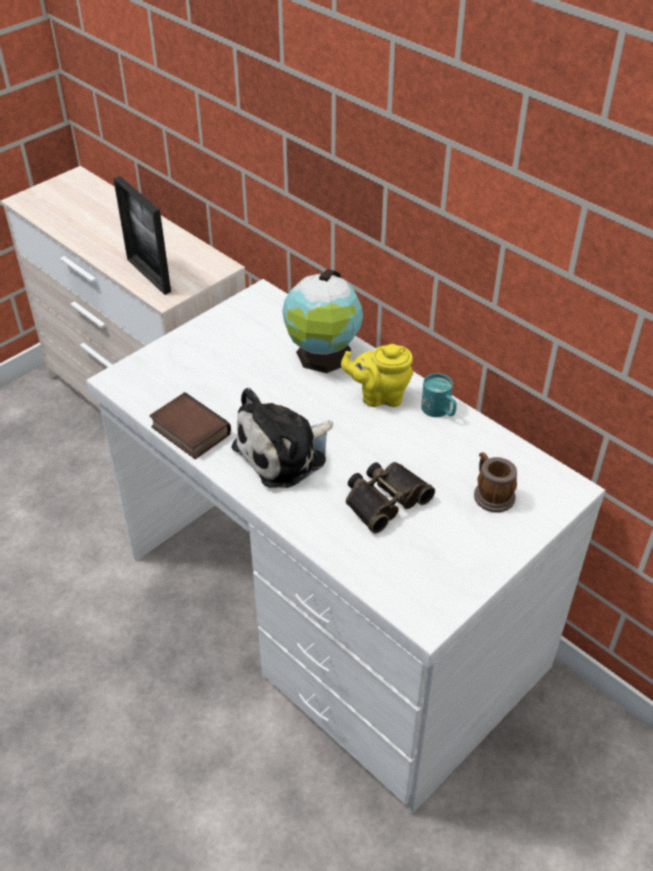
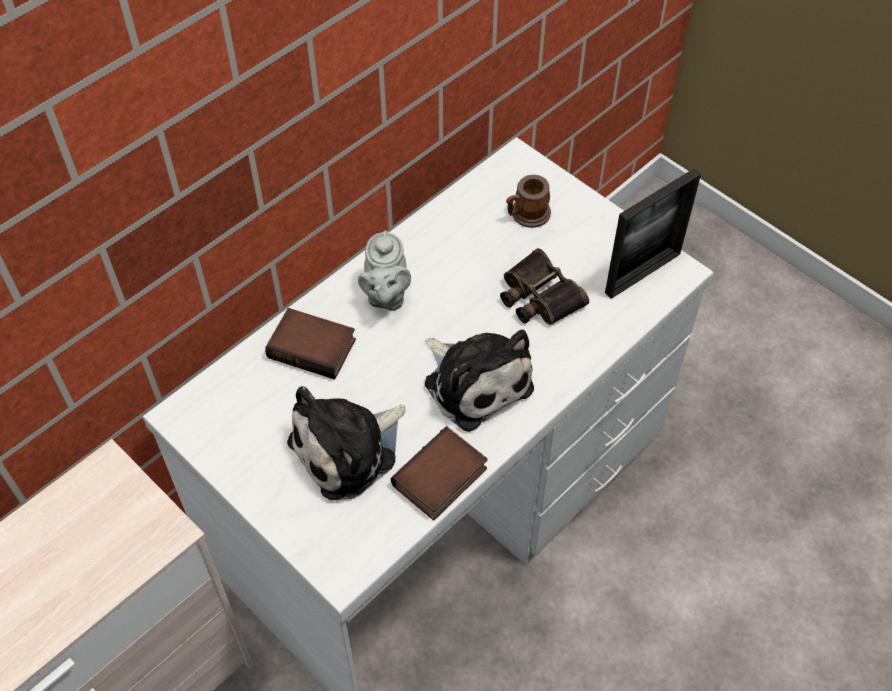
camera: 90 degrees left, 10 degrees up
picture frame [113,176,171,295] -> picture frame moved to [605,169,701,299]
globe [282,269,363,373] -> book [265,308,356,380]
yellow teapot [341,344,413,407] -> grey teapot [358,231,411,311]
turquoise mug [421,373,456,417] -> none
none -> plush toy [287,386,406,500]

